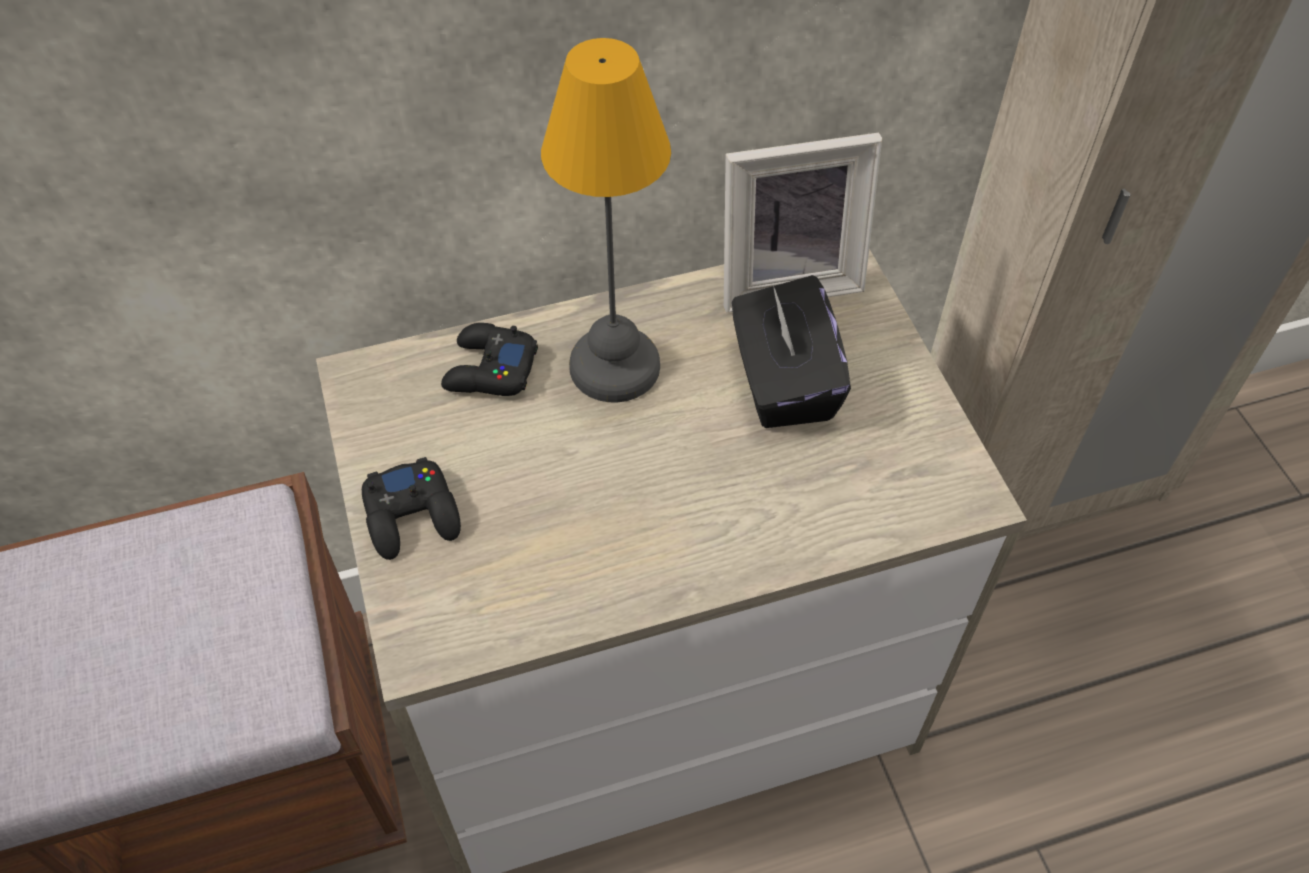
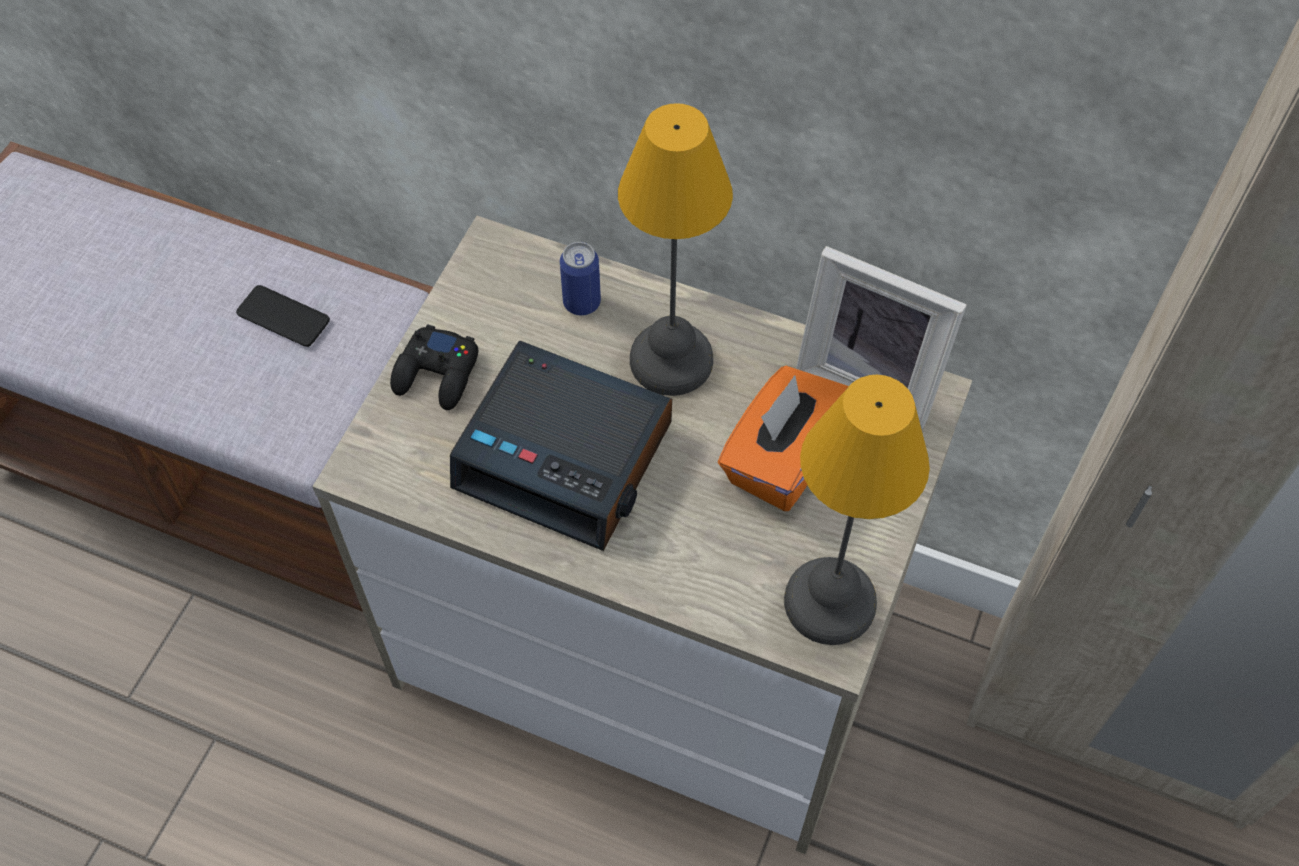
camera: 40 degrees right, 5 degrees up
black game controller [441,323,538,396] -> can [560,242,601,316]
black tissue box [732,275,851,428] -> orange tissue box [718,366,849,511]
none -> phone [236,285,330,347]
none -> alarm clock [450,341,672,551]
none -> table lamp [784,375,930,645]

